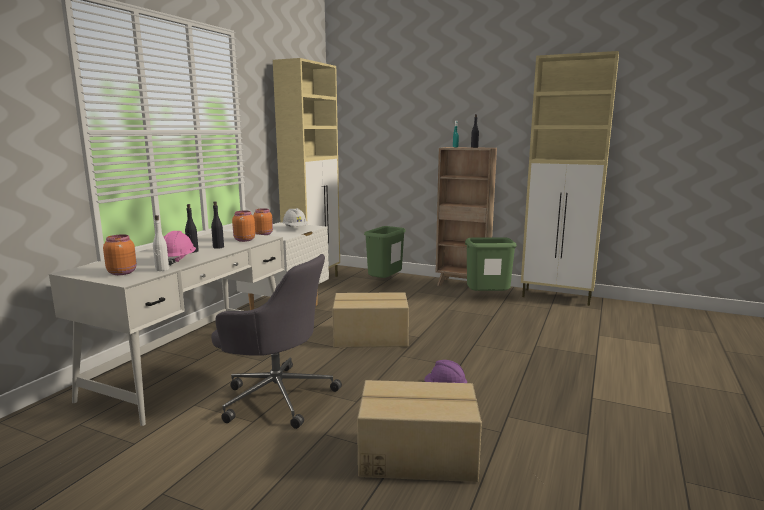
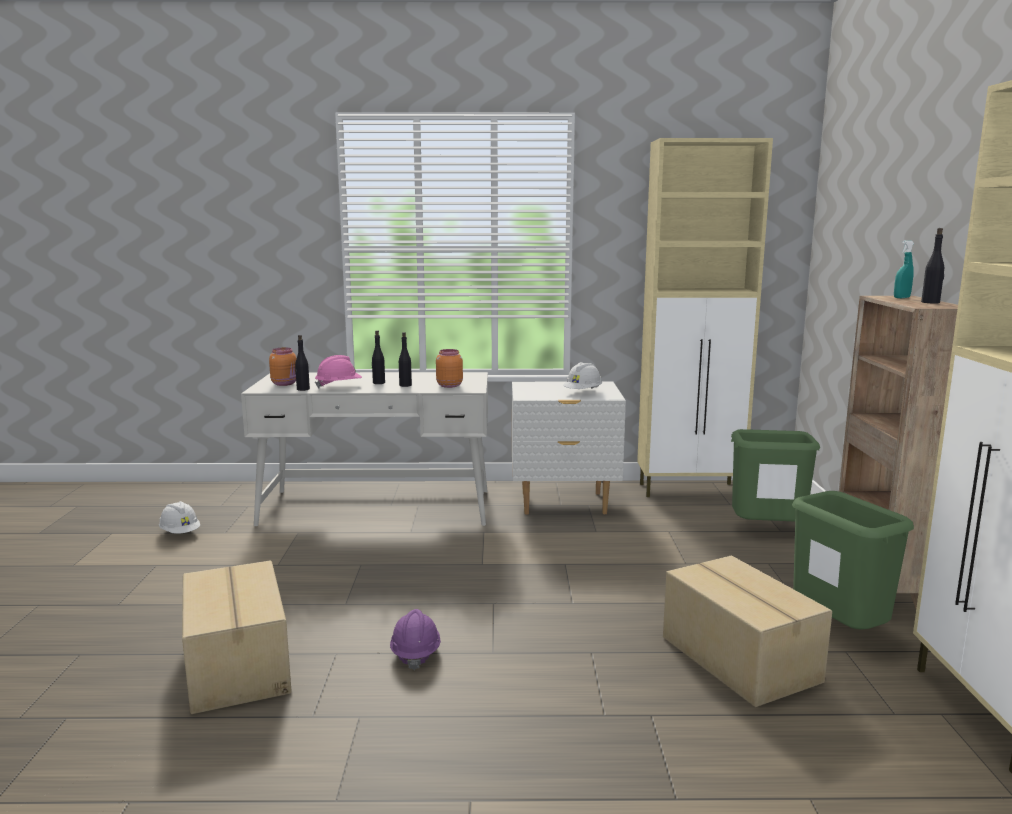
camera: 65 degrees right, 0 degrees up
white bottle [153,215,169,271] -> black bottle [295,335,310,391]
grey office chair [211,254,342,429] -> none
orange jar [253,208,273,235] -> none
cardboard box [332,292,409,348] -> cardboard box moved to [663,556,832,707]
none -> white hard hat [159,501,200,534]

